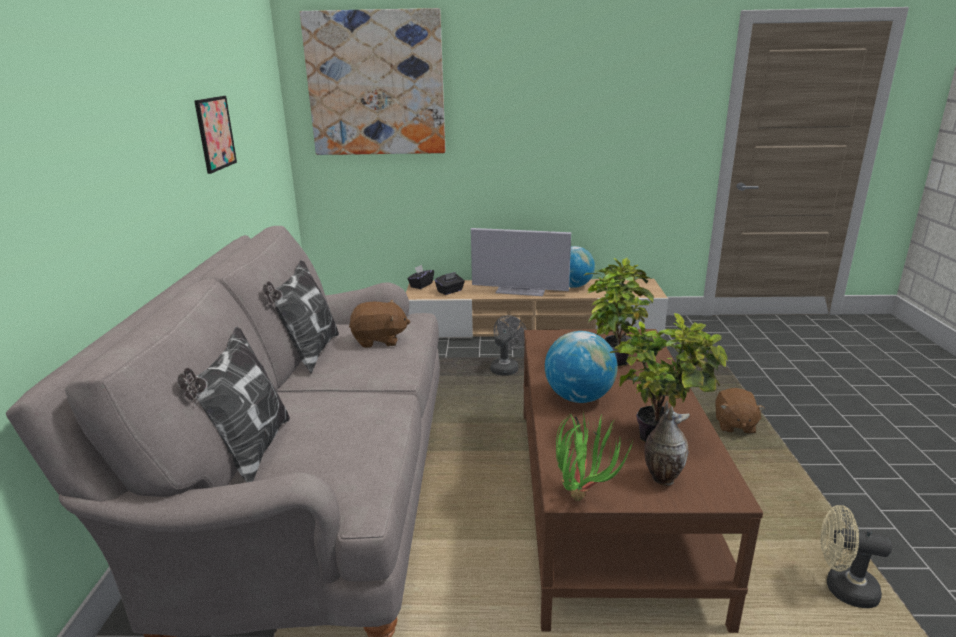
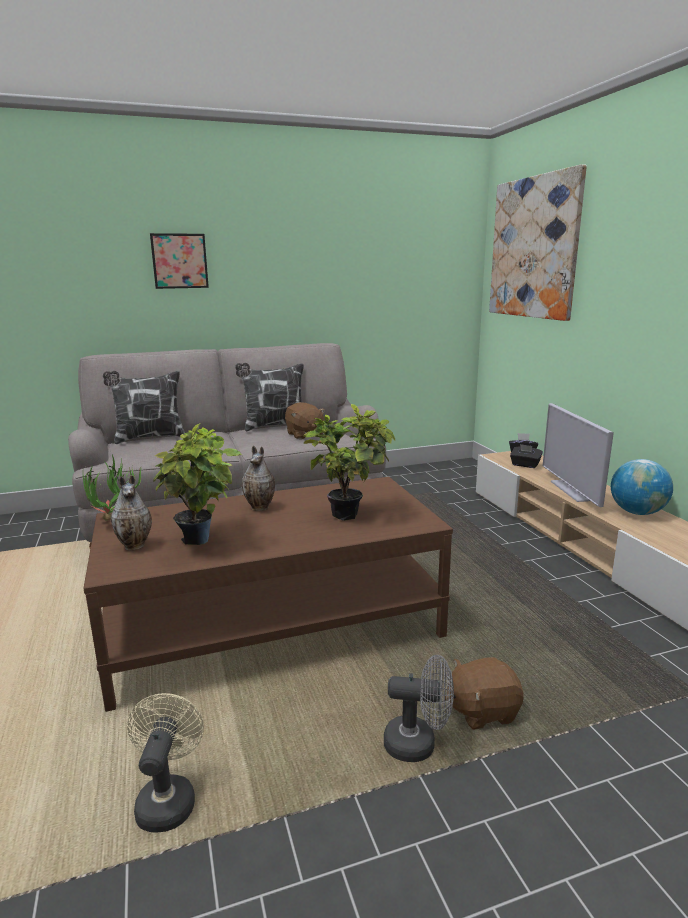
camera: 70 degrees right, 5 degrees down
picture [194,96,237,174] -> picture moved to [150,233,209,289]
grey fan [490,315,527,376] -> grey fan moved to [384,655,454,762]
globe [545,331,617,403] -> vase [242,446,275,511]

